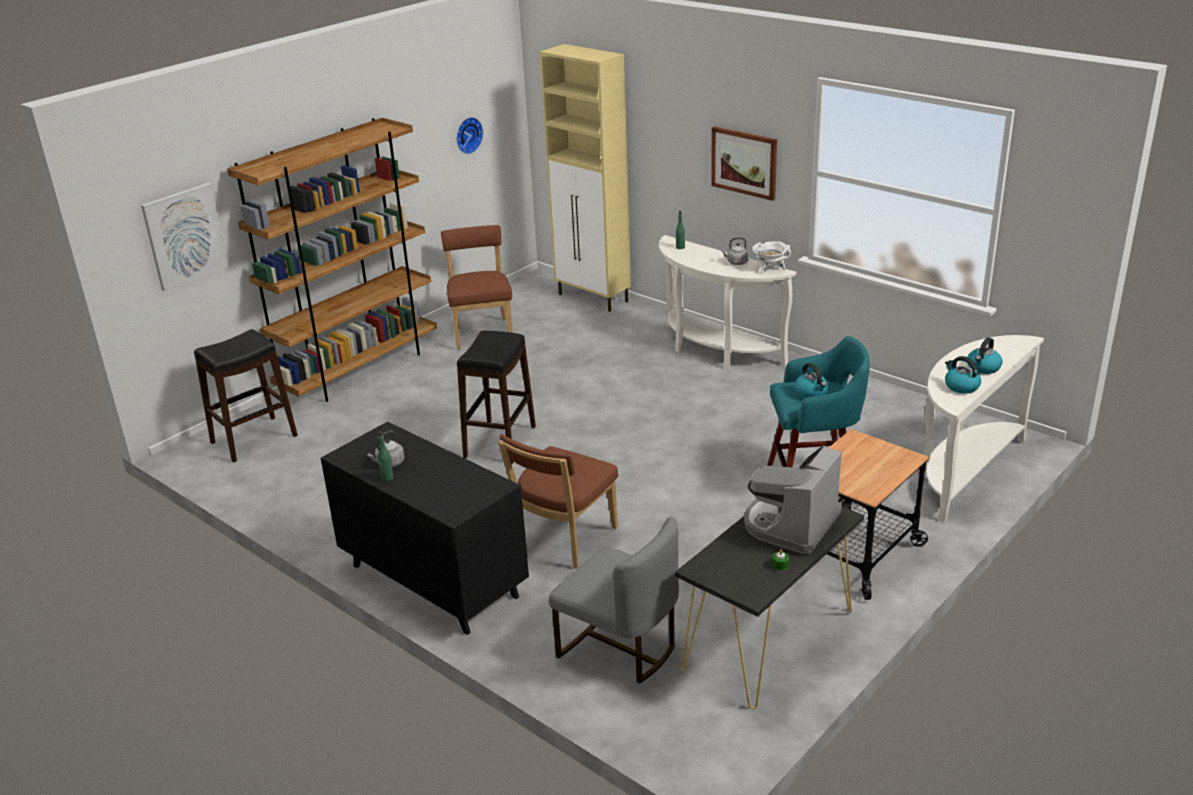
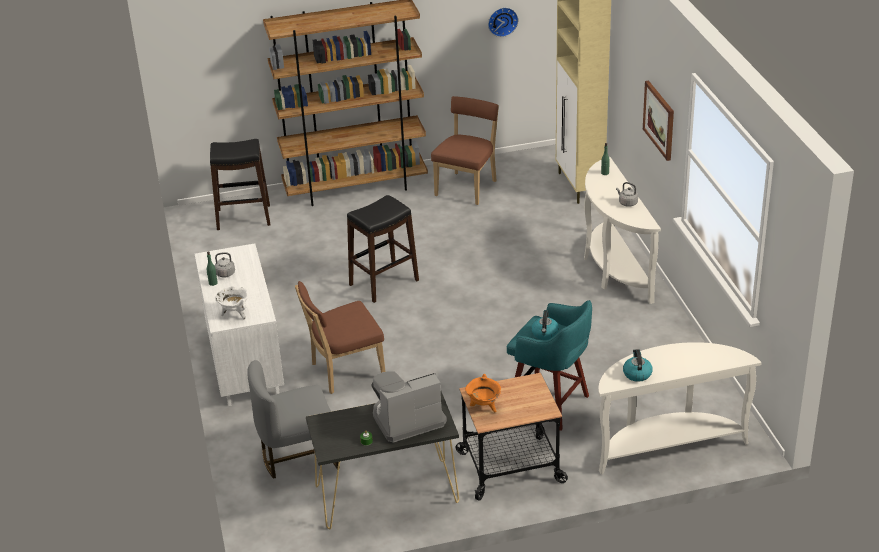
camera: 35 degrees right, 5 degrees up
picture [141,183,229,291] -> none
black dresser [321,421,529,635] -> white dresser [195,244,284,406]
grey chair [549,517,679,683] -> grey chair turned 90 degrees clockwise [247,360,340,479]
white cooking pot [752,241,791,274] -> white cooking pot moved to [215,286,248,319]
kettle [967,337,1002,374] -> none
none -> orange cooking pot [465,374,501,413]

